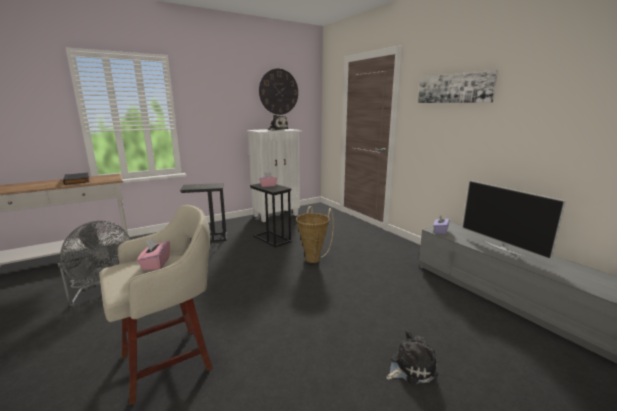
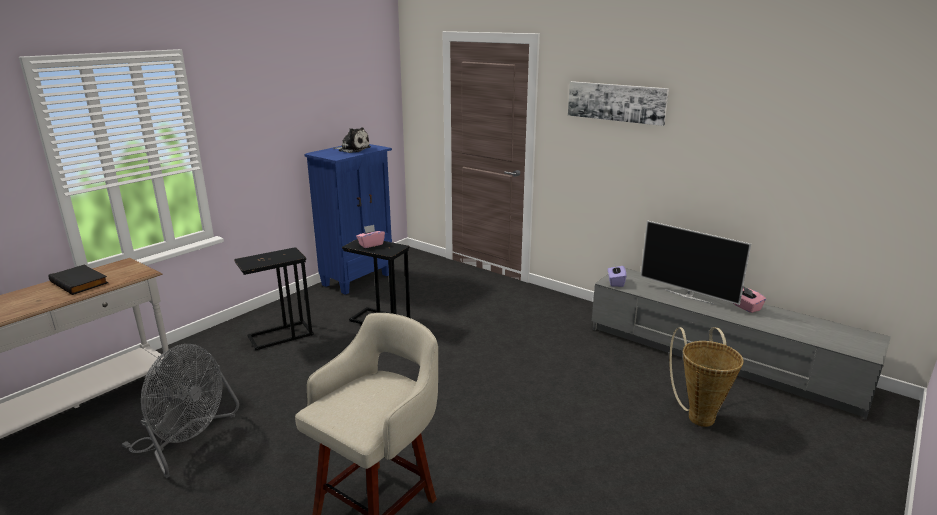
camera: 20 degrees left, 5 degrees up
pink tissue box [137,238,170,271] -> pink tissue box moved to [733,286,766,313]
white cabinet [247,129,302,222] -> blue cabinet [304,144,392,295]
wall clock [259,68,298,115] -> none
basket [296,206,334,263] -> basket moved to [669,327,744,427]
plush toy [386,330,438,384] -> none

